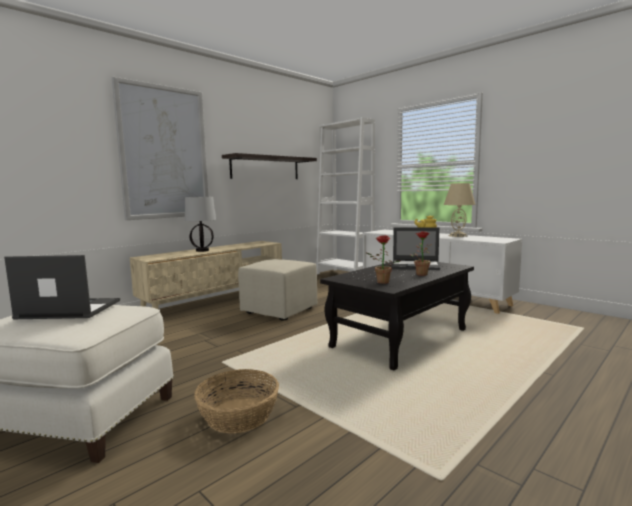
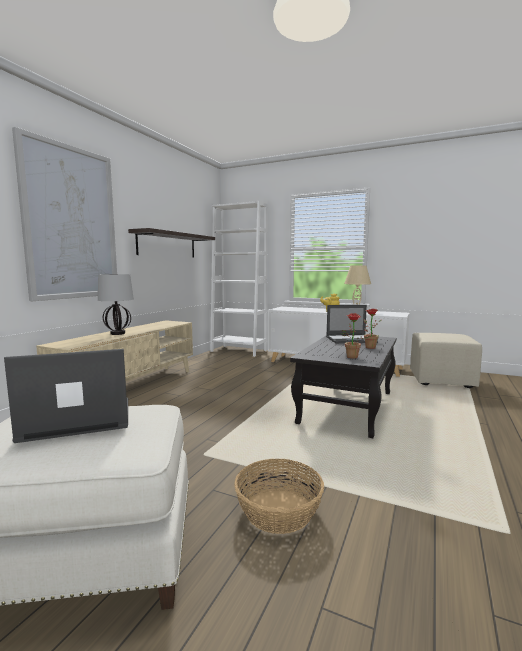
camera: 20 degrees left, 0 degrees up
beige ottoman [238,259,317,320] -> beige ottoman moved to [410,333,482,388]

